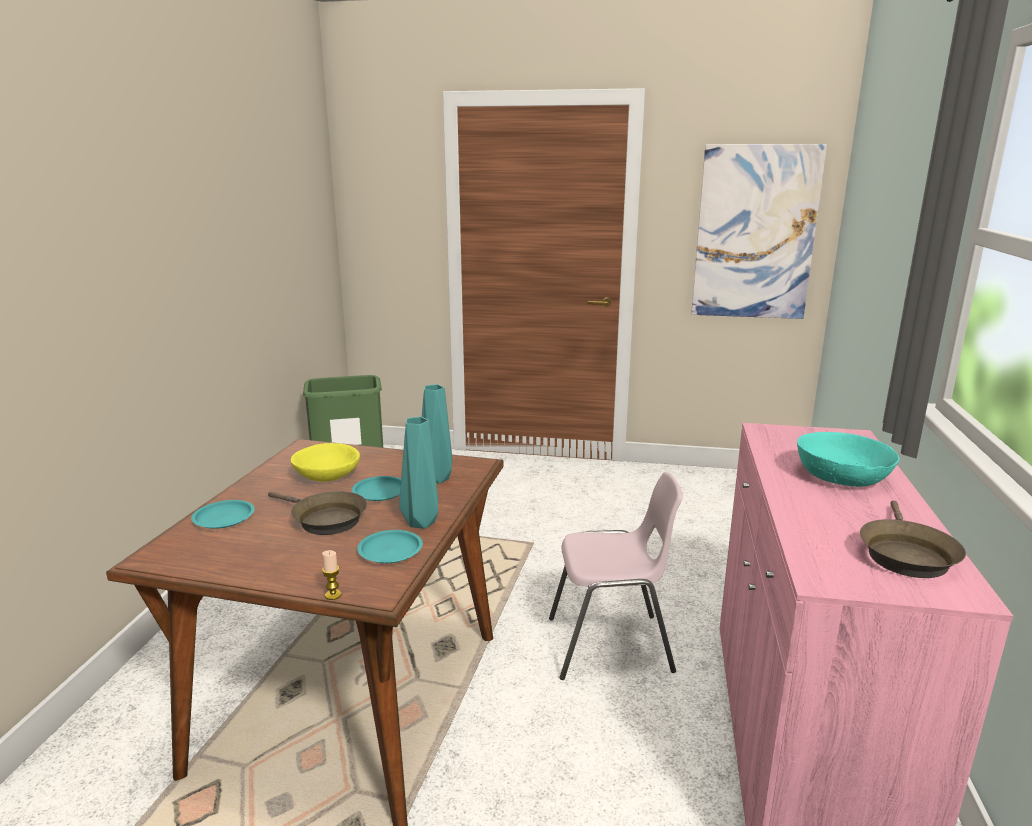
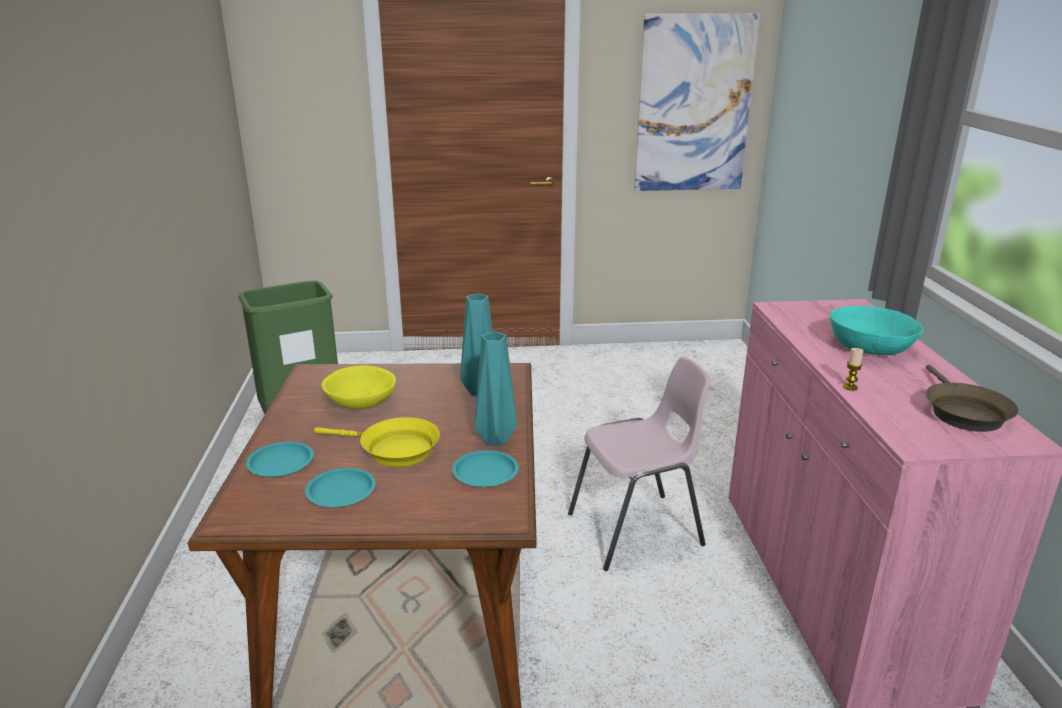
camera: 15 degrees left, 5 degrees up
brown frying pan [268,491,367,535] -> yellow frying pan [314,417,440,467]
candle [322,550,342,600] -> candle moved to [843,348,863,391]
turquoise plate [352,476,401,501] -> turquoise plate moved to [305,468,376,507]

